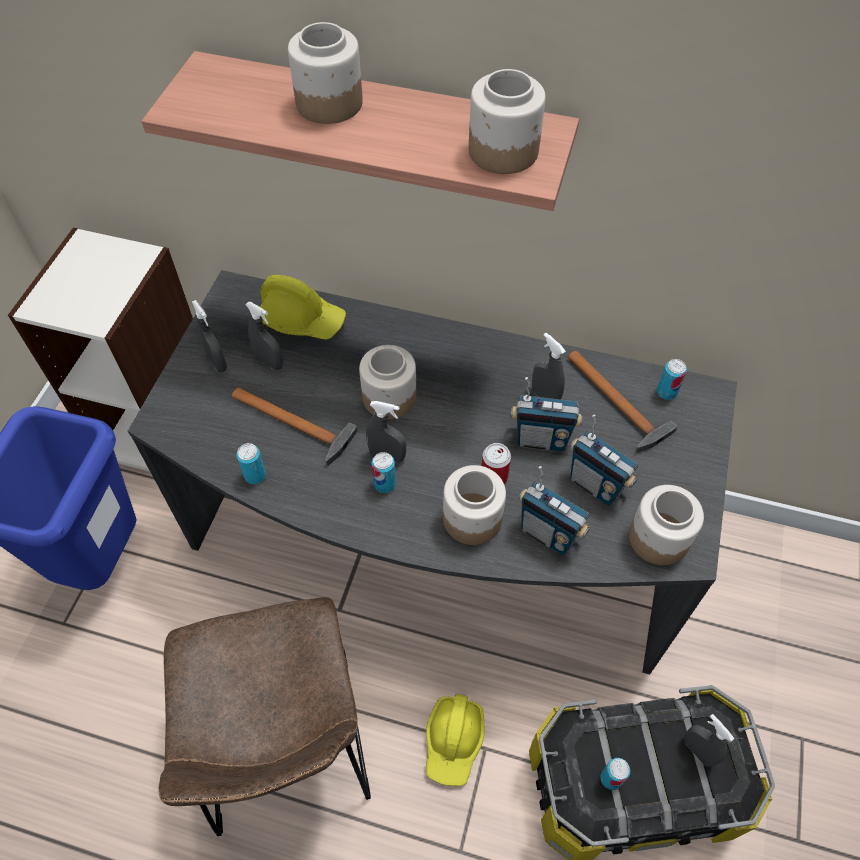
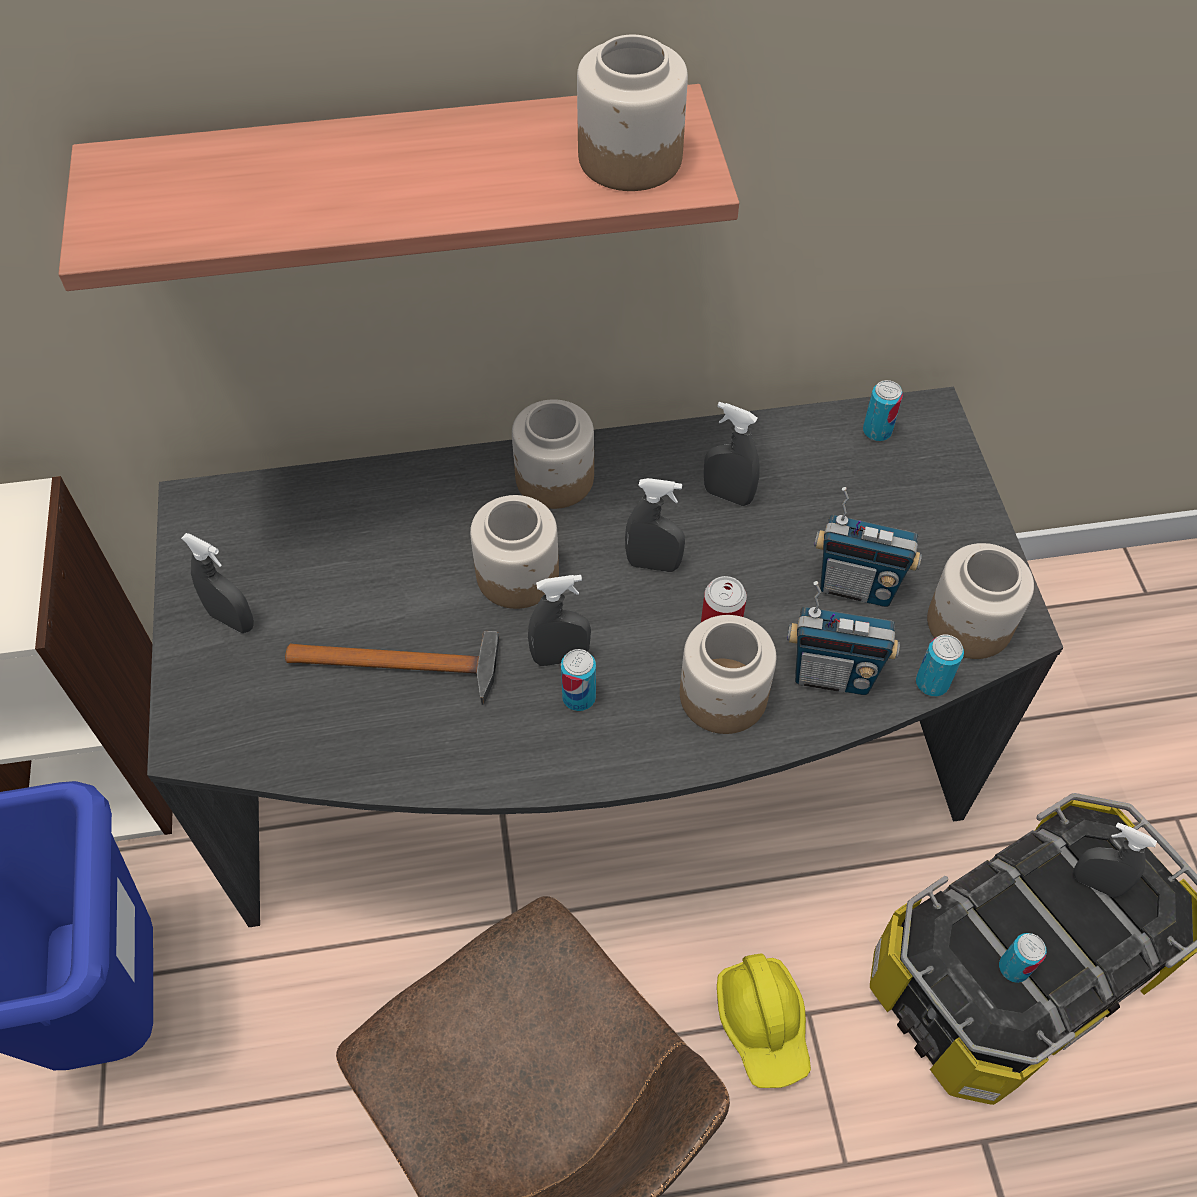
camera: 25 degrees left, 0 degrees up
can [237,443,266,484] -> can moved to [916,635,964,696]
grey spray bottle [245,302,283,370] -> grey spray bottle moved to [625,478,685,572]
yellow hard hat [260,275,346,340] -> none
jar [288,22,363,124] -> jar moved to [512,399,594,509]
radio [511,377,582,451] -> none
hammer [567,350,677,453] -> none

